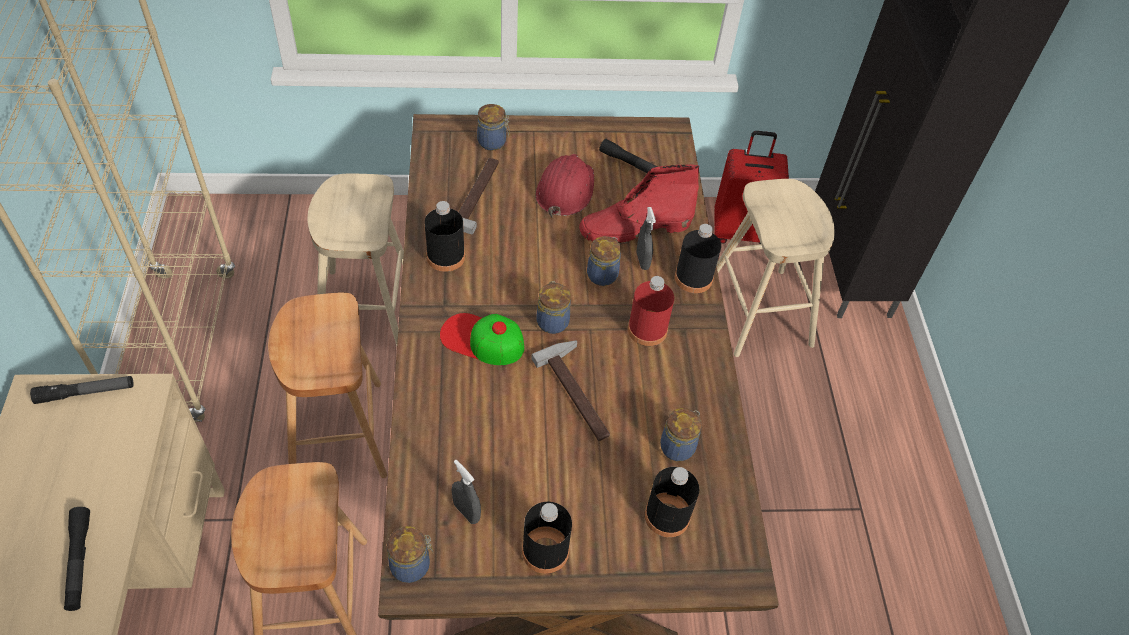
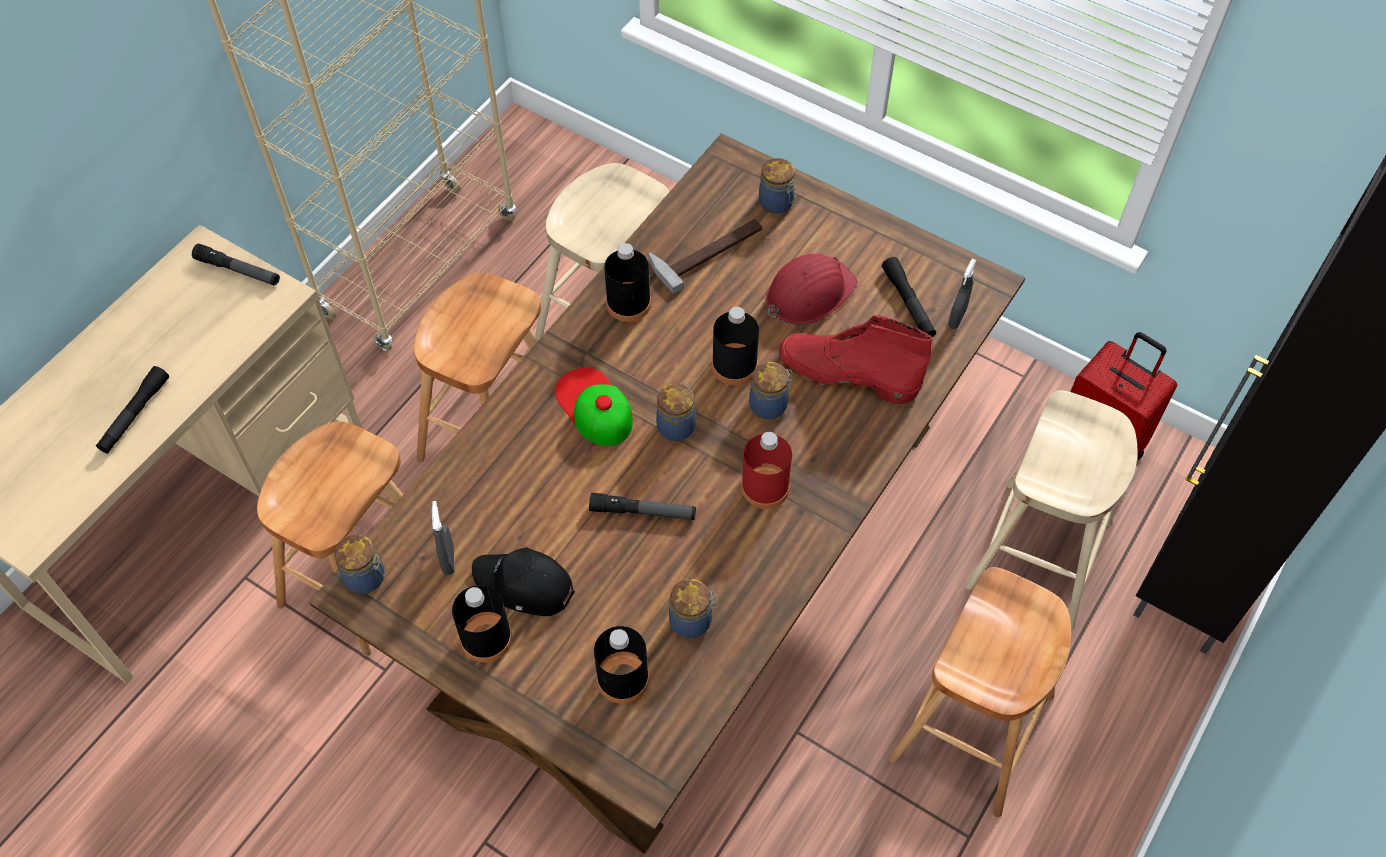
camera: 40 degrees right, 5 degrees up
hammer [531,340,610,441] -> flashlight [589,493,696,520]
grey spray bottle [637,207,656,270] -> grey spray bottle moved to [948,259,976,329]
black bottle [675,224,721,293] -> black bottle moved to [712,307,759,385]
none -> black cap [472,547,575,616]
none -> brown stool [889,567,1071,817]

